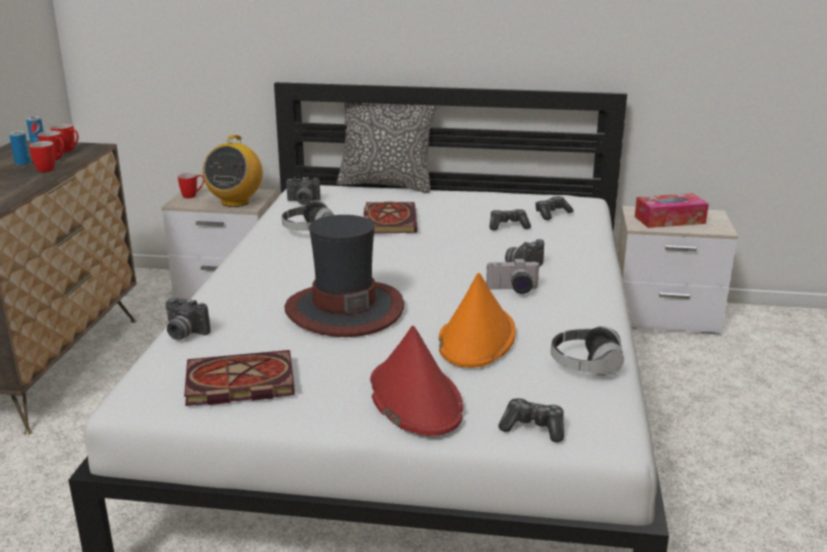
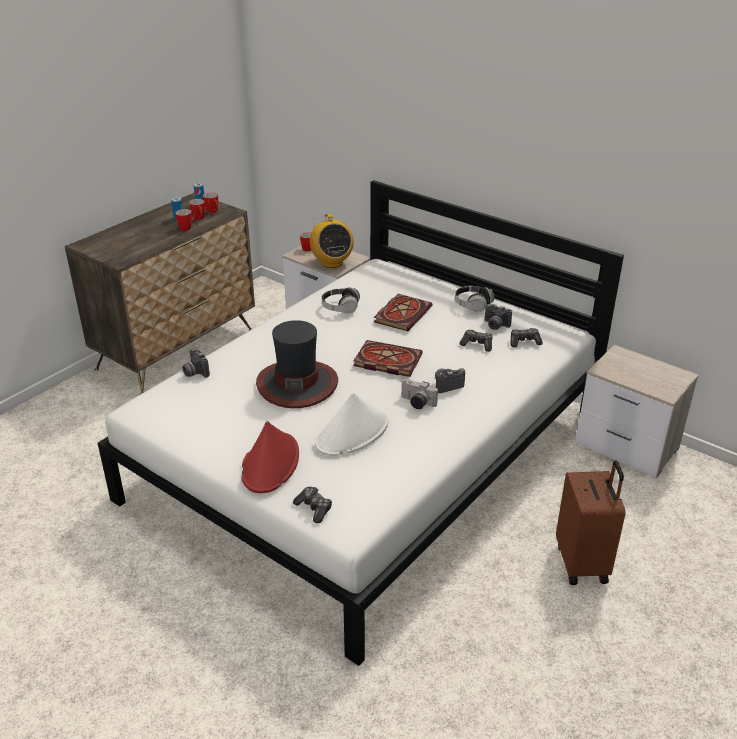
camera: 30 degrees right, 10 degrees up
book [184,350,295,406] -> book moved to [353,340,422,377]
radio [203,135,263,207] -> radio turned 60 degrees counterclockwise [310,214,354,268]
camera [286,177,321,205] -> camera moved to [485,304,512,330]
pillow [337,102,437,193] -> none
orange hat [439,273,515,368] -> white hat [315,393,388,456]
headphones [551,326,624,376] -> headphones moved to [455,286,494,312]
tissue box [635,193,709,228] -> none
none -> brown suitcase [556,460,626,585]

